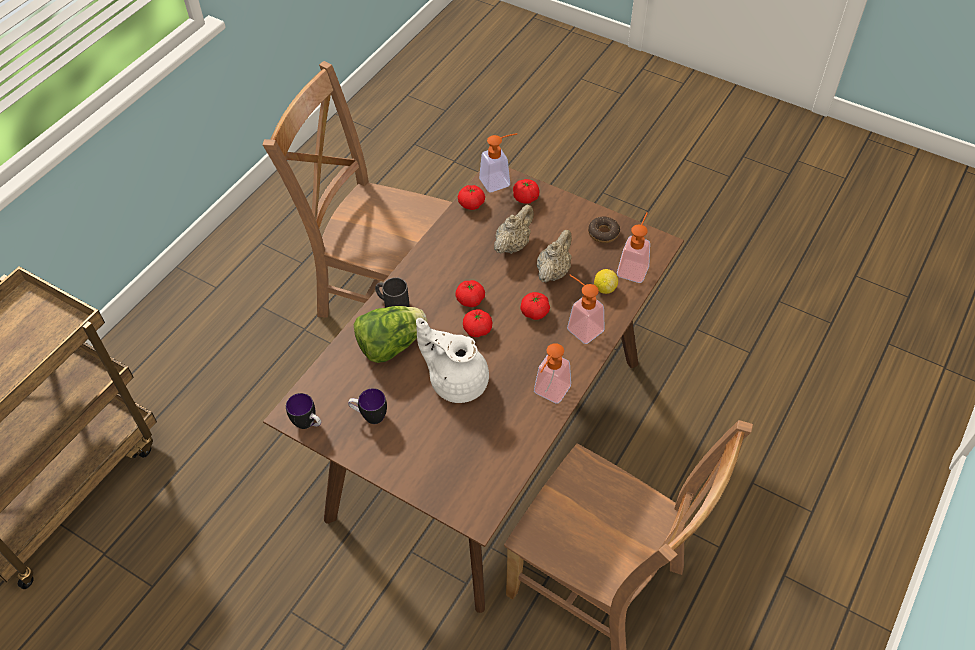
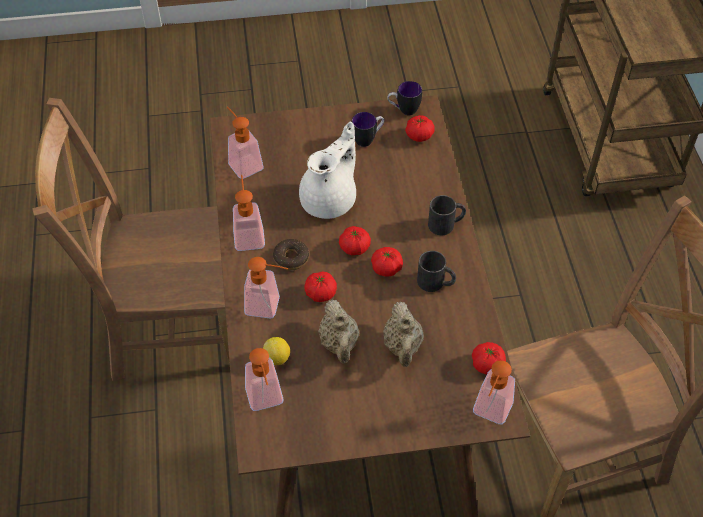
camera: 140 degrees right, 0 degrees up
lettuce [354,306,428,363] -> none
white teapot [416,318,489,403] -> white teapot turned 45 degrees counterclockwise [299,122,356,219]
tomato [513,179,539,204] -> tomato moved to [405,115,435,142]
donut [588,216,620,243] -> donut moved to [273,239,309,270]
none -> soap dispenser [227,106,264,179]
none -> black mug [417,251,456,292]

